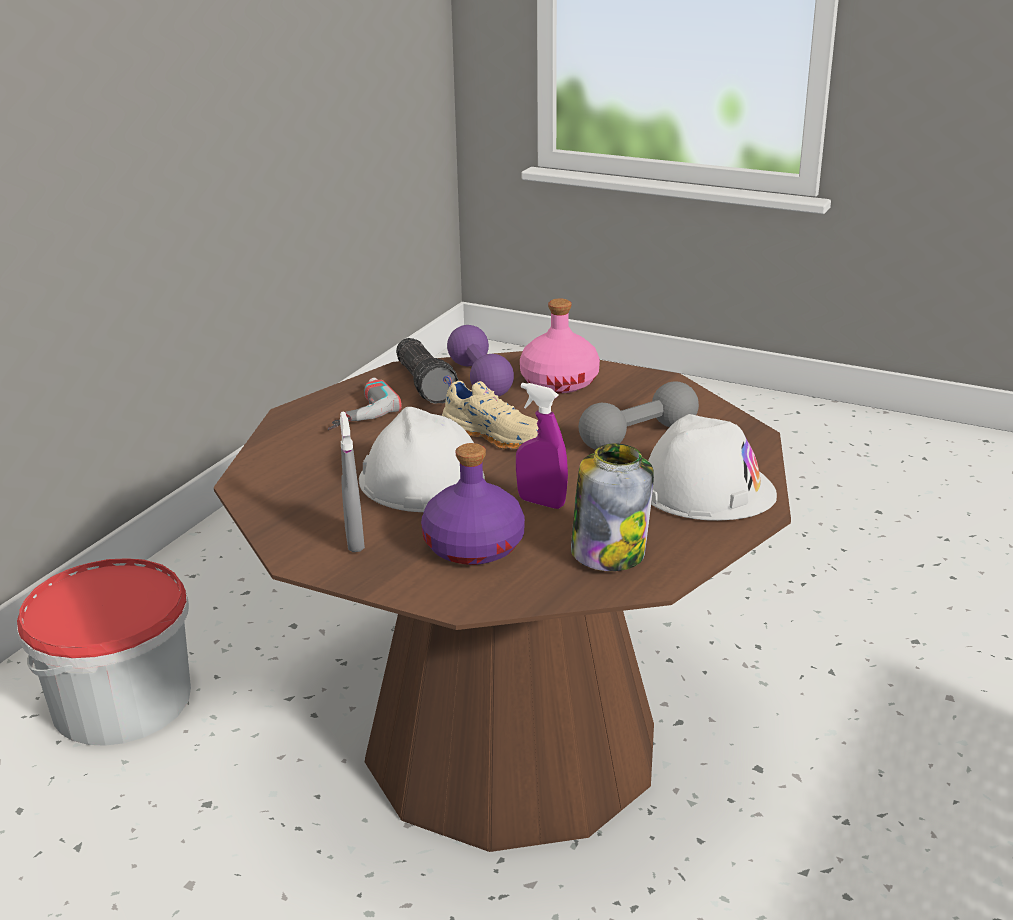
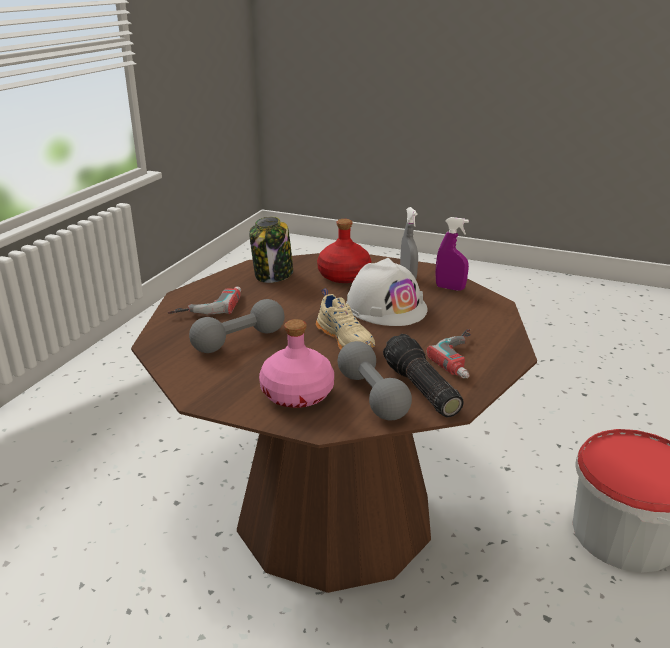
camera: 175 degrees right, 0 degrees up
purple bottle [421,443,525,565] -> red bottle [317,219,371,283]
beige shoe [442,375,539,449] -> beige shoe turned 150 degrees counterclockwise [316,289,375,350]
purple dumbbell [447,325,514,397] -> grey dumbbell [338,341,412,421]
purple spray bottle [516,383,568,509] -> purple spray bottle moved to [435,217,469,291]
white hard hat [648,414,777,521] -> power drill [168,286,241,314]

